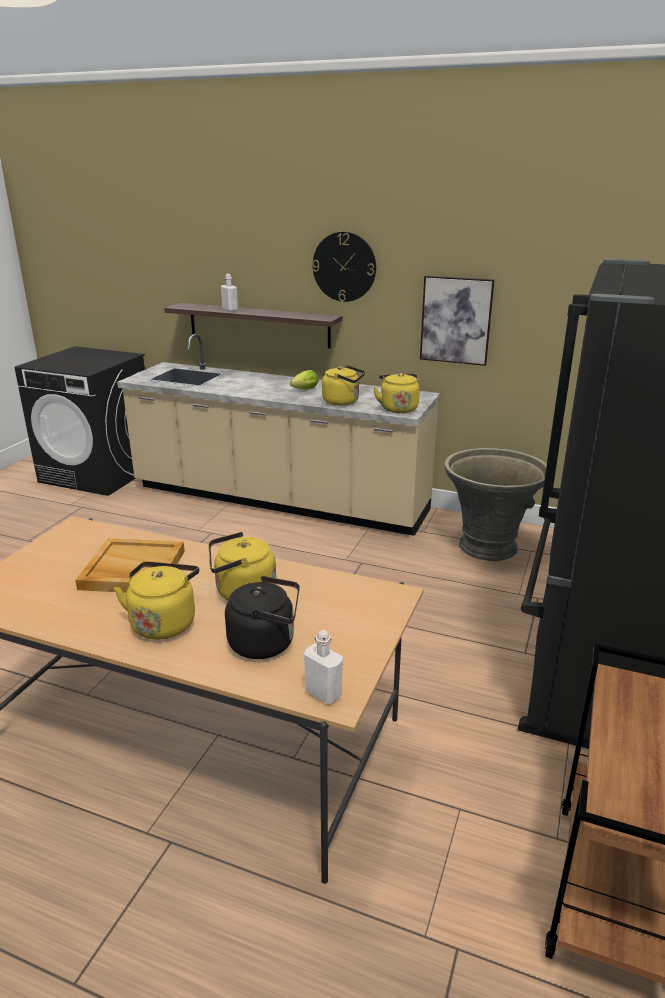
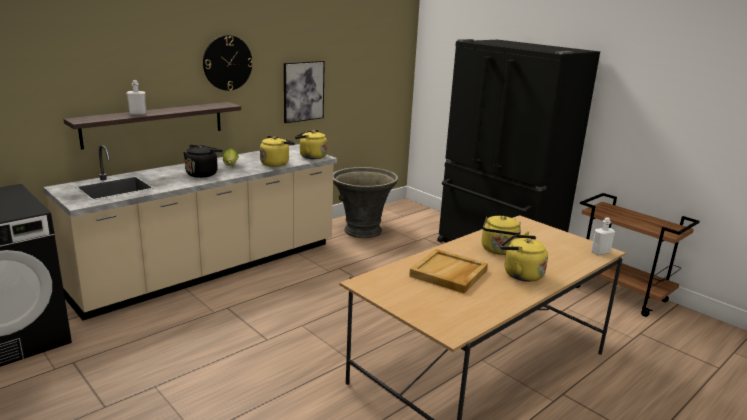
camera: 65 degrees left, 5 degrees down
black kettle [225,576,300,659] -> black kettle moved to [183,145,223,178]

